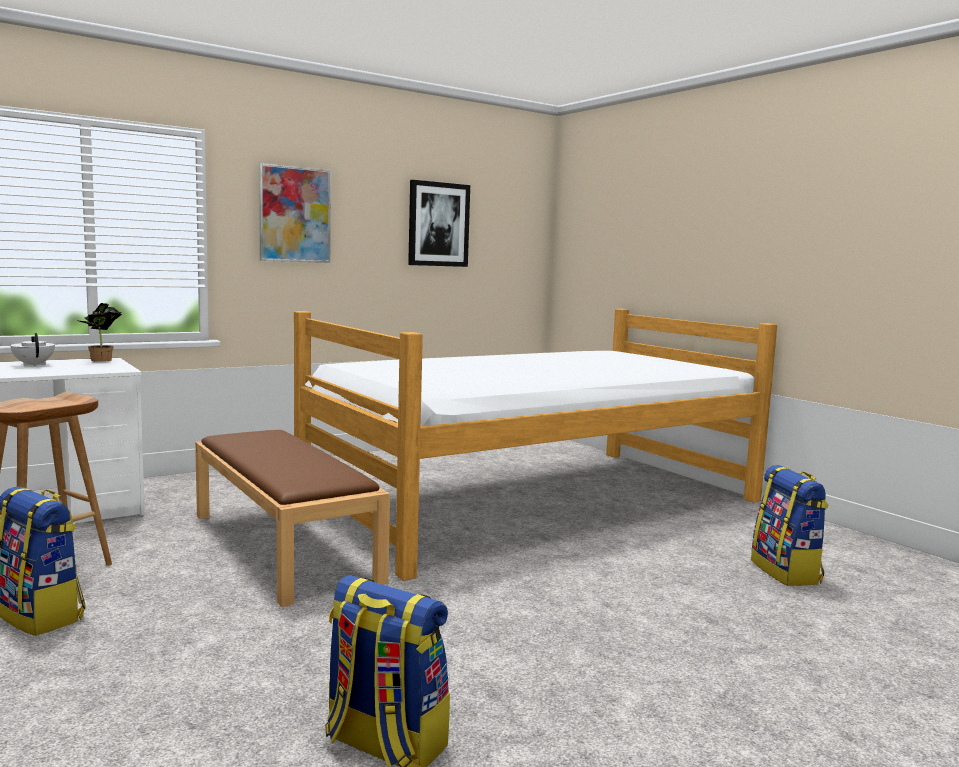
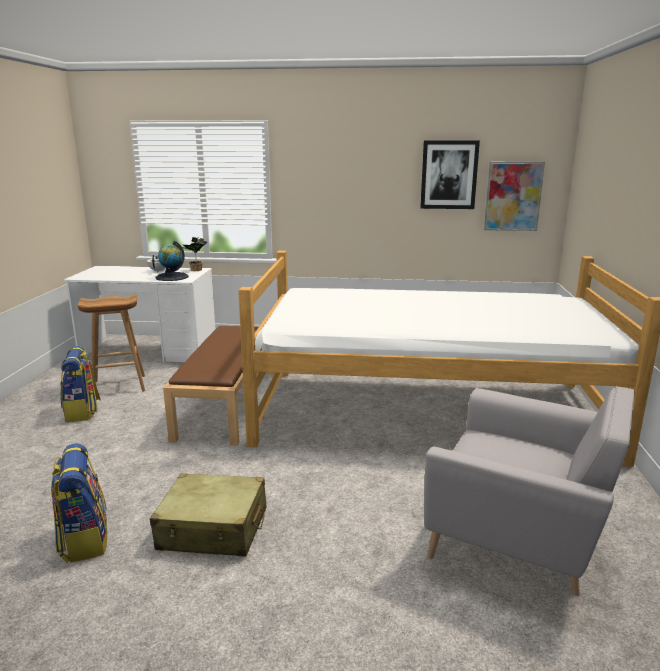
camera: 40 degrees right, 10 degrees up
picture [259,163,331,263] -> picture moved to [484,162,545,231]
backpack [751,465,829,586] -> grey armchair [424,386,635,596]
none -> beige suitcase [150,473,266,557]
none -> globe [156,241,189,281]

